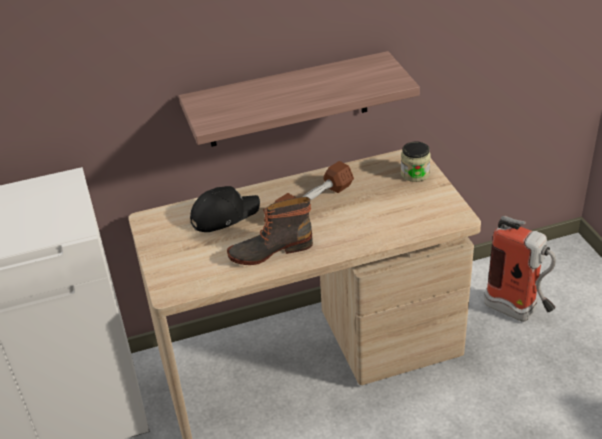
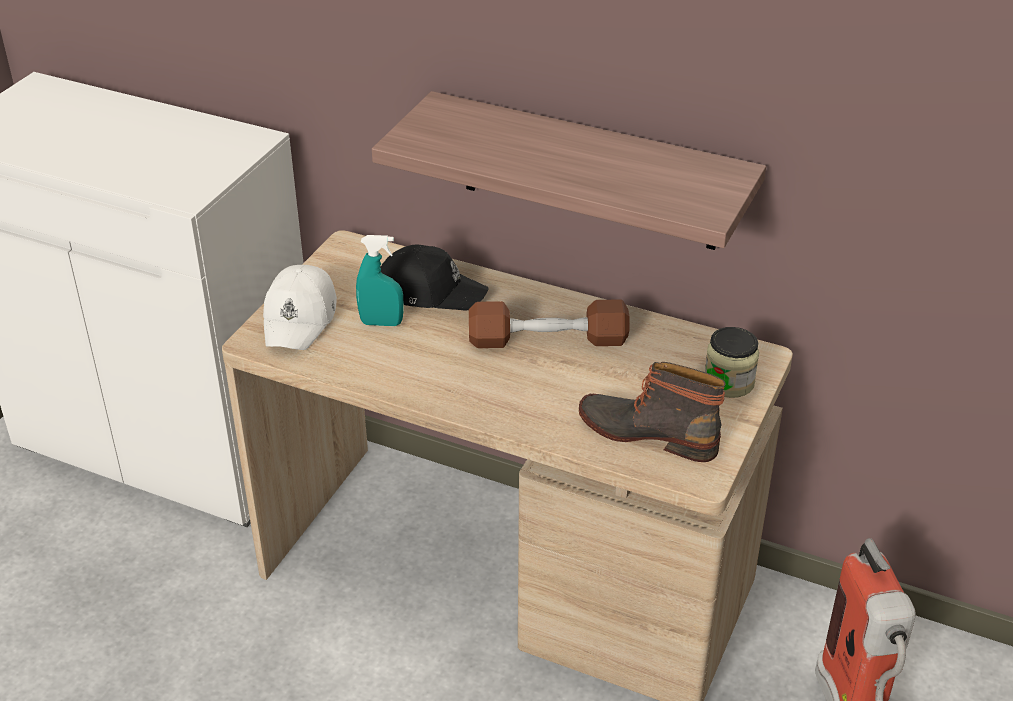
camera: 40 degrees right, 0 degrees up
boot [227,197,313,265] -> boot moved to [579,362,725,462]
none -> white cap [263,265,337,350]
none -> turquoise spray bottle [356,235,404,326]

